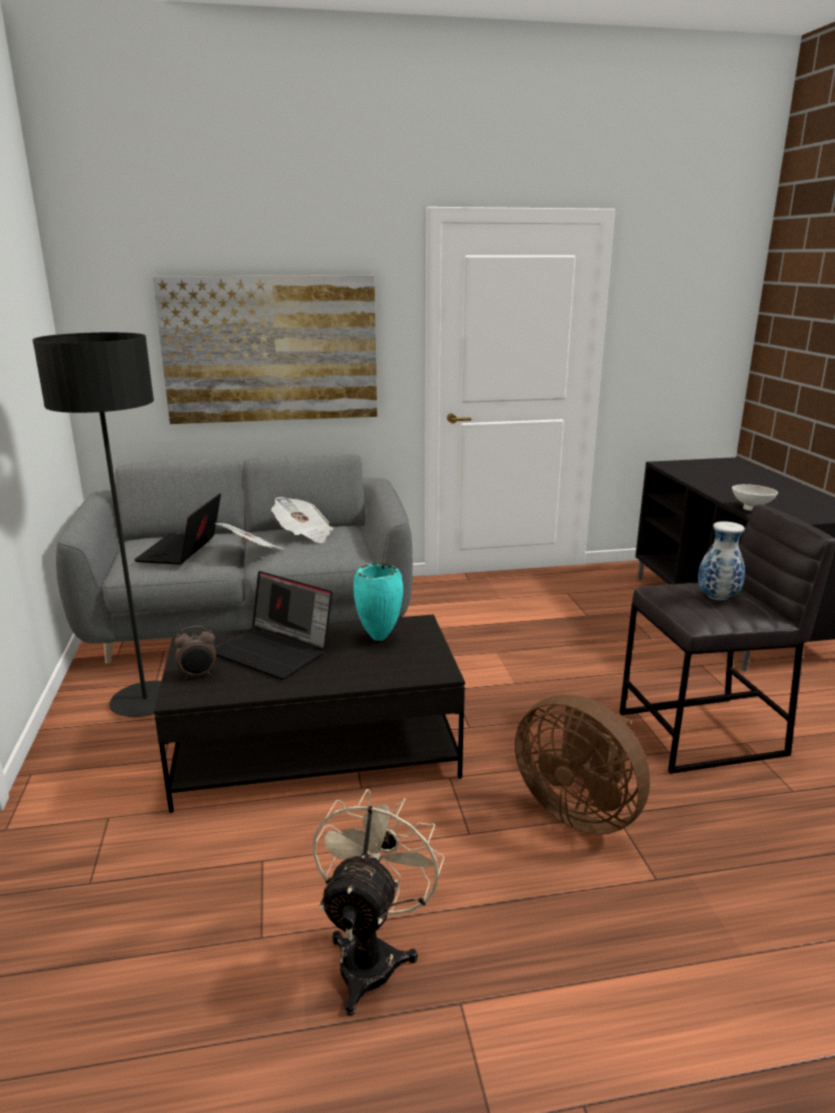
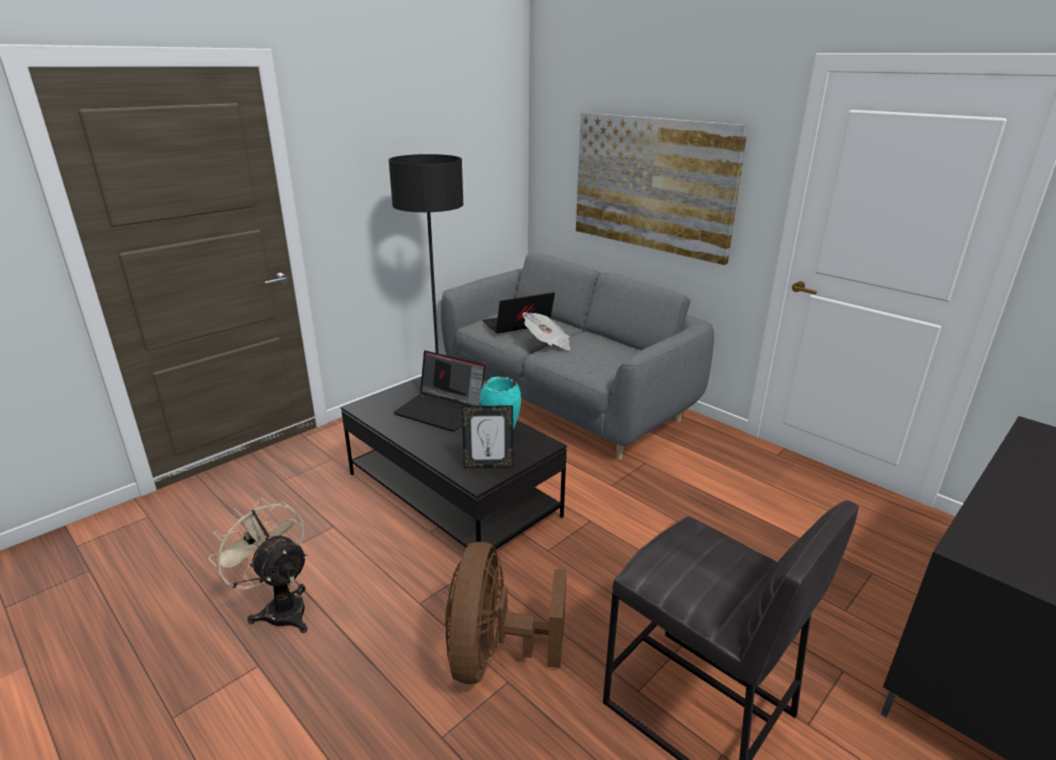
camera: 55 degrees right, 5 degrees up
alarm clock [175,626,216,679] -> none
laptop [215,571,332,680] -> laptop turned 60 degrees counterclockwise [393,351,485,432]
newspaper [271,497,334,543] -> none
beige fan [313,789,445,1016] -> beige fan turned 120 degrees counterclockwise [208,497,308,633]
vase [698,521,745,600] -> none
white bowl [732,484,778,511] -> none
none -> picture frame [462,405,513,468]

